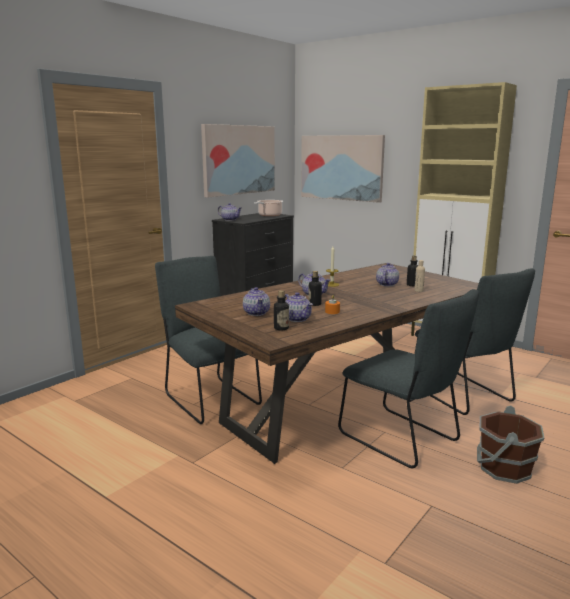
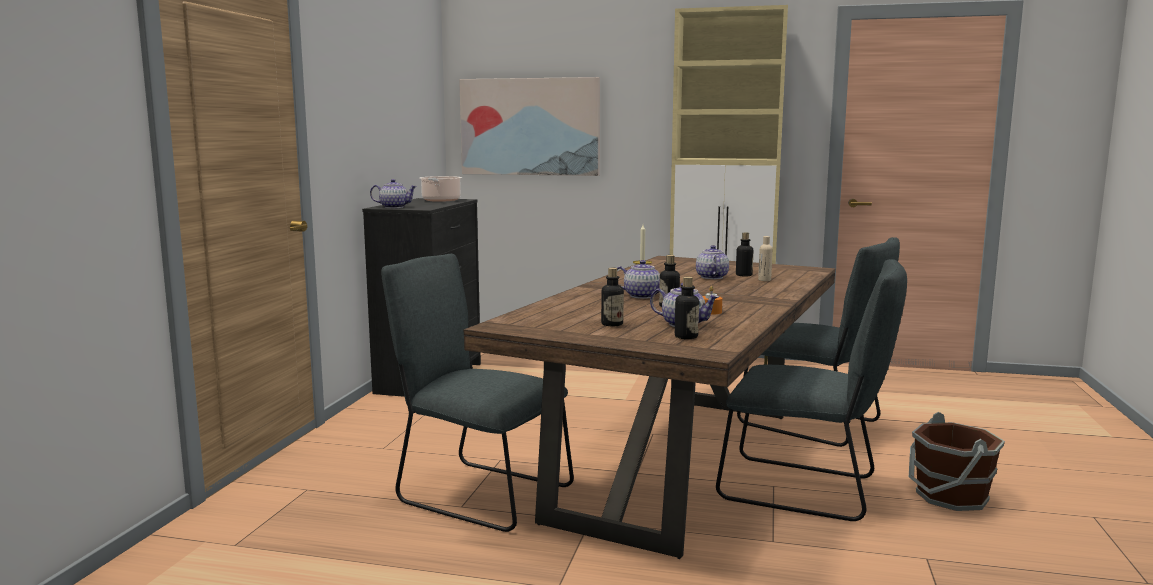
camera: 25 degrees left, 5 degrees down
picture [201,124,275,198] -> none
teapot [243,287,270,316] -> bottle [601,268,624,326]

